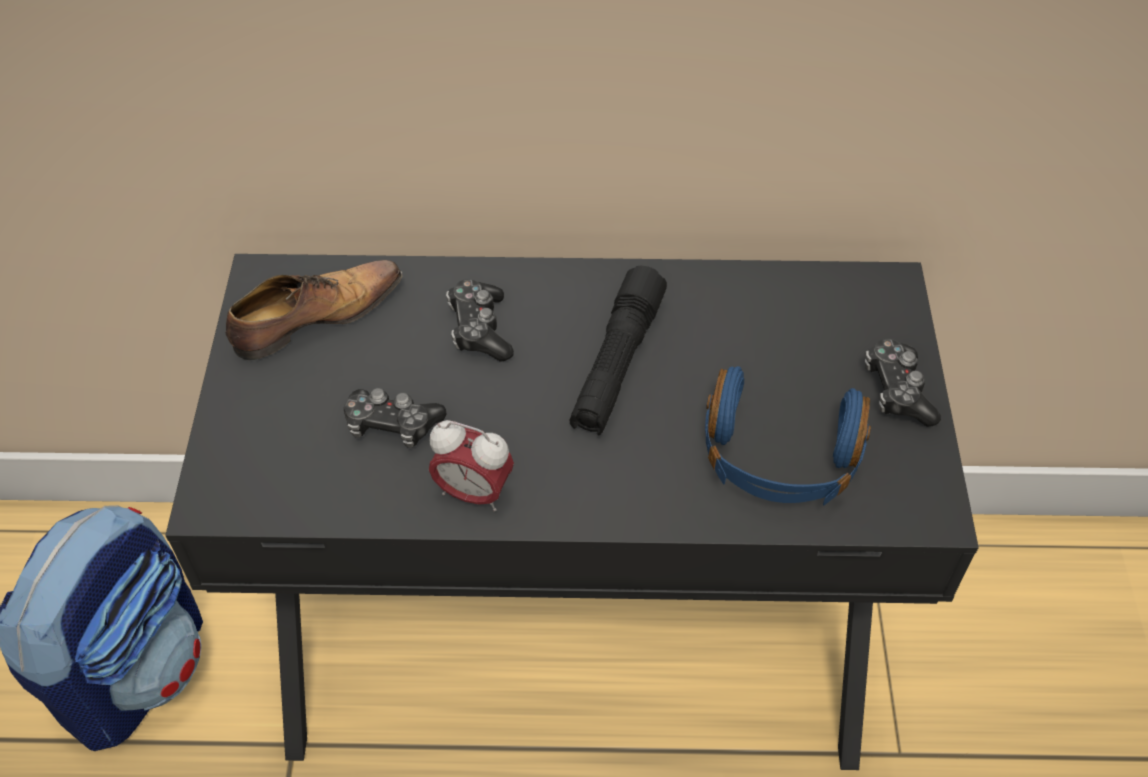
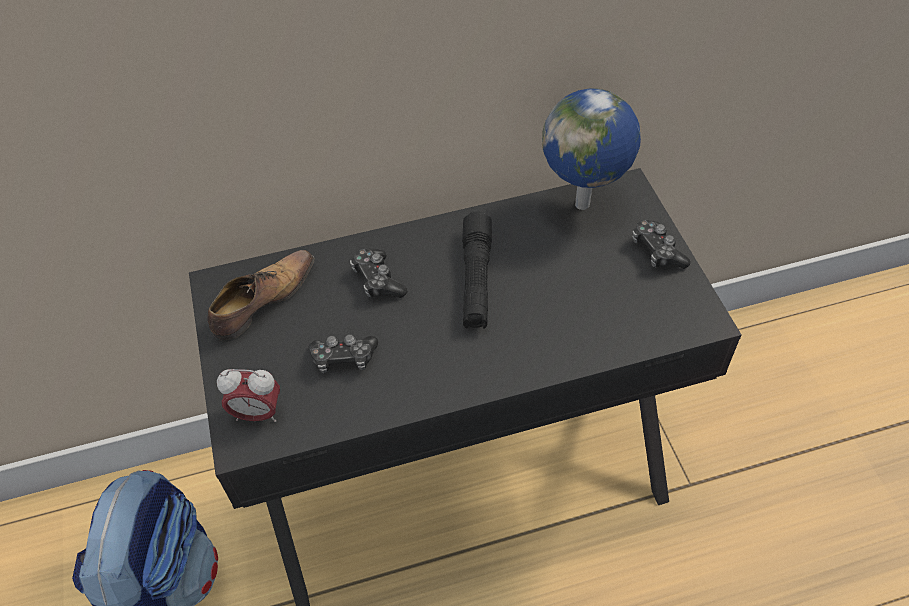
camera: 15 degrees left, 0 degrees up
alarm clock [429,420,514,511] -> alarm clock moved to [217,369,280,422]
blue headphones [705,366,871,506] -> none
none -> globe [542,88,641,210]

